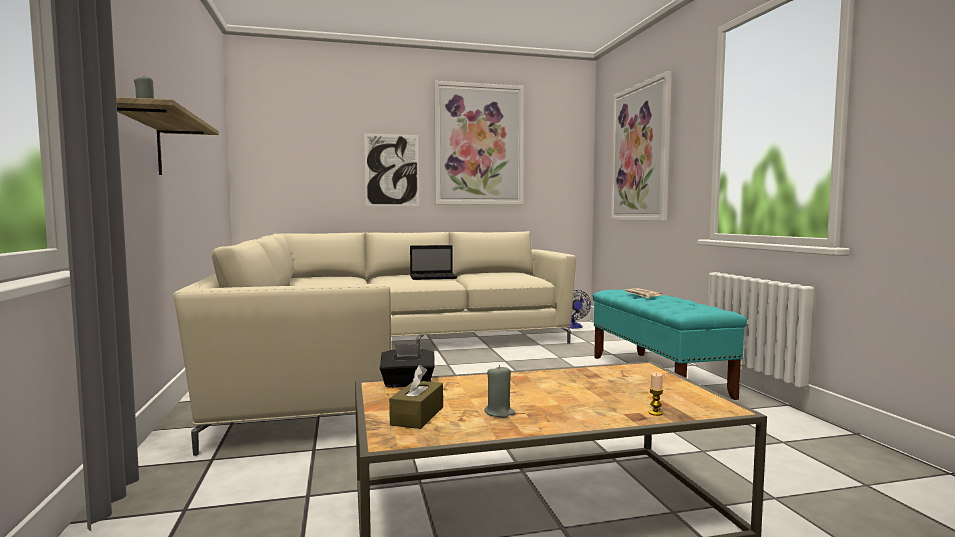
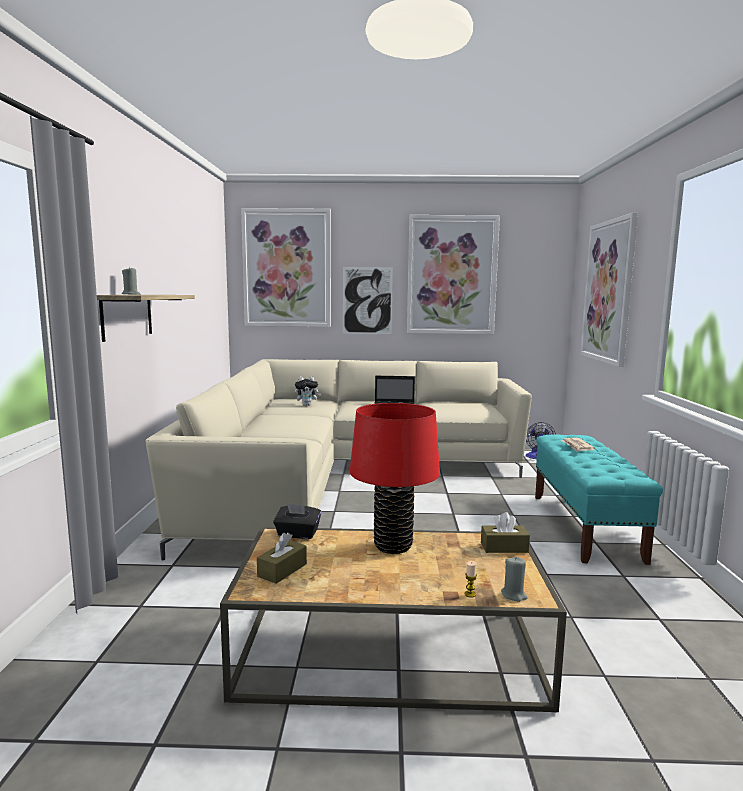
camera: 15 degrees right, 5 degrees up
grey candle [484,365,515,418] -> grey candle moved to [501,557,528,602]
none -> picture [241,208,331,327]
none -> plush toy [295,377,322,406]
none -> red table lamp [350,403,440,554]
none -> brown tissue box [481,512,530,553]

